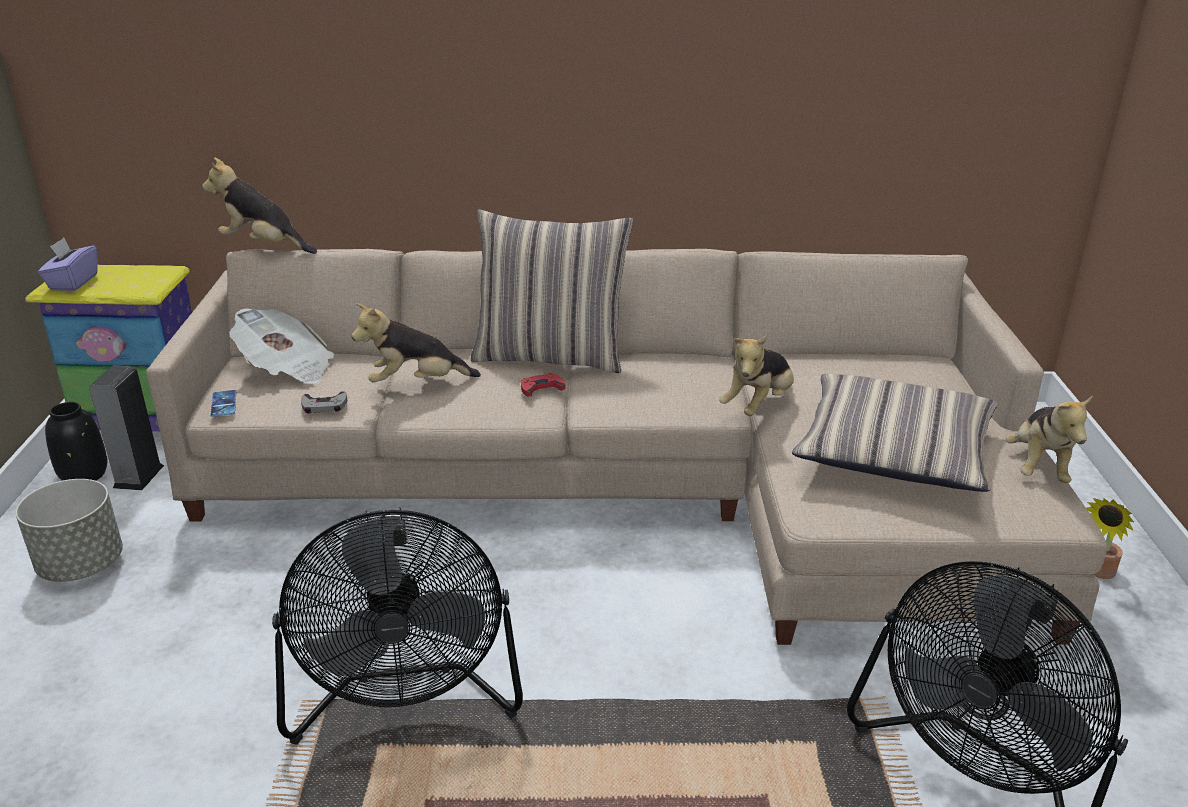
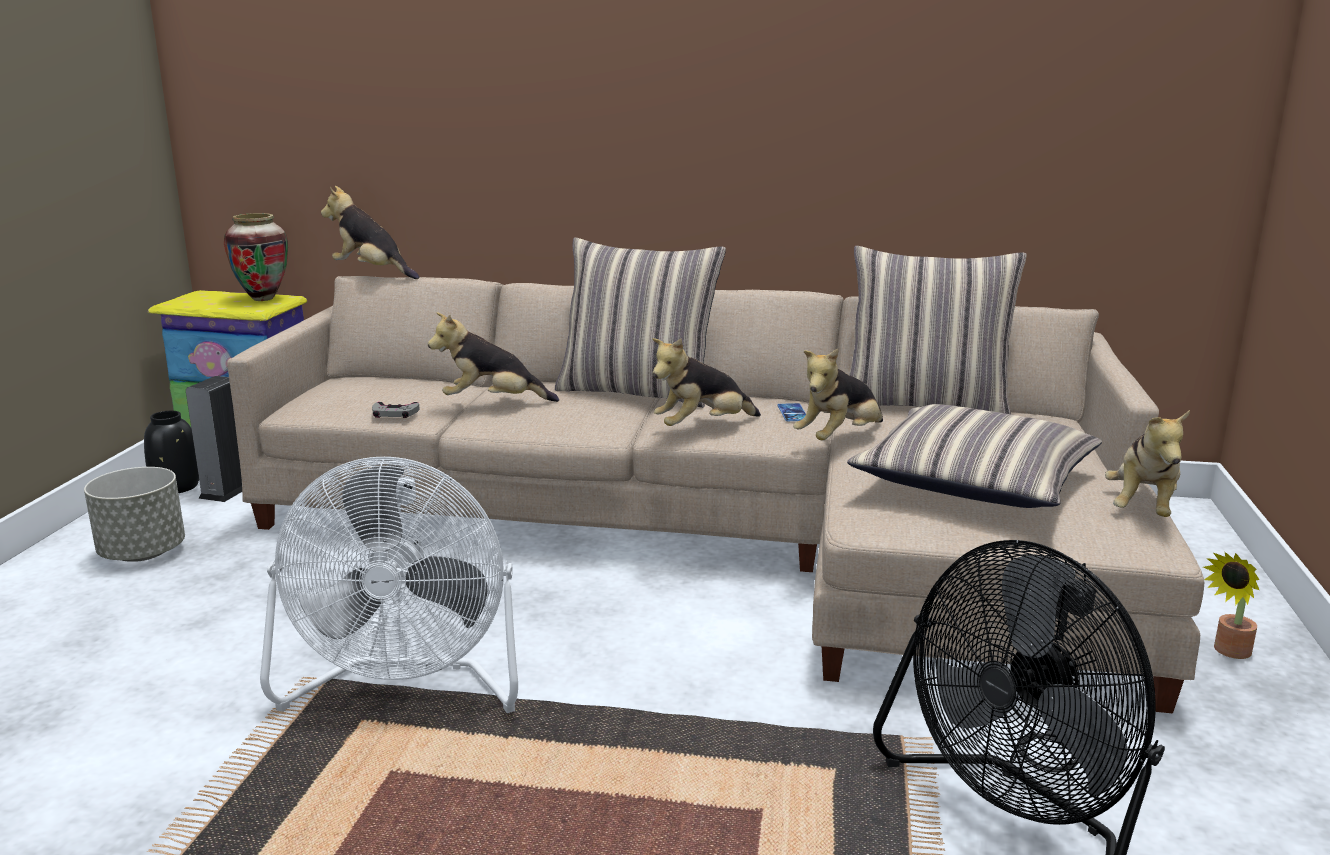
camera: 10 degrees right, 10 degrees down
purple tissue box [38,238,98,291] -> none
phone [210,390,236,417] -> phone moved to [777,403,806,421]
newspaper [229,308,334,384] -> none
black fan [272,508,523,745] -> white fan [260,457,518,713]
red game controller [521,373,565,396] -> none
none -> vase [224,213,288,301]
none -> plush toy [652,338,761,426]
none -> pillow [849,246,1027,414]

